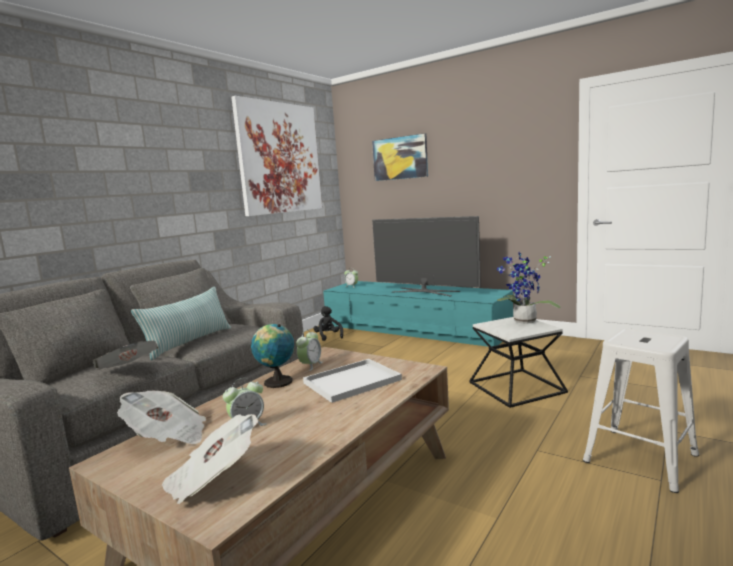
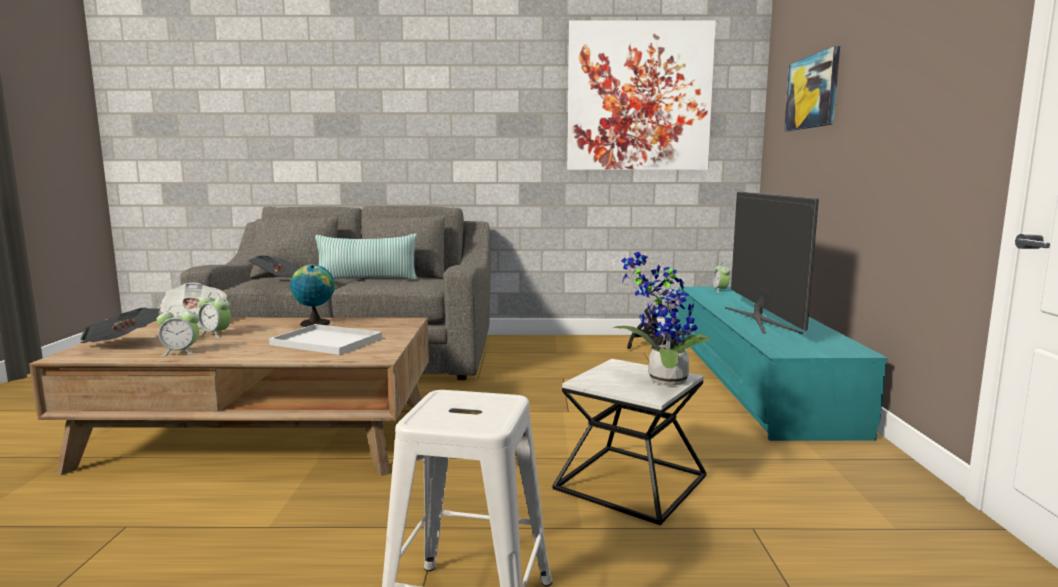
camera: 55 degrees right, 0 degrees up
alarm clock [296,329,323,371] -> alarm clock moved to [156,305,199,356]

